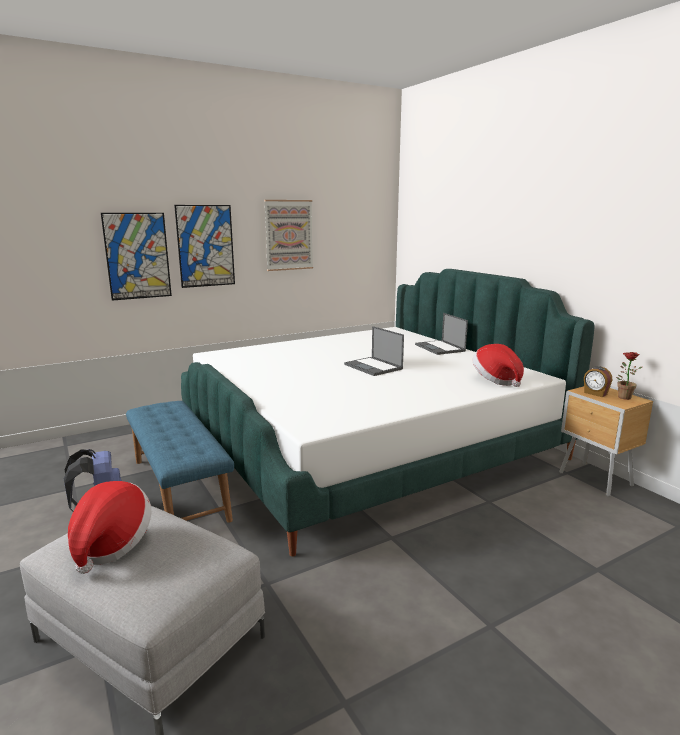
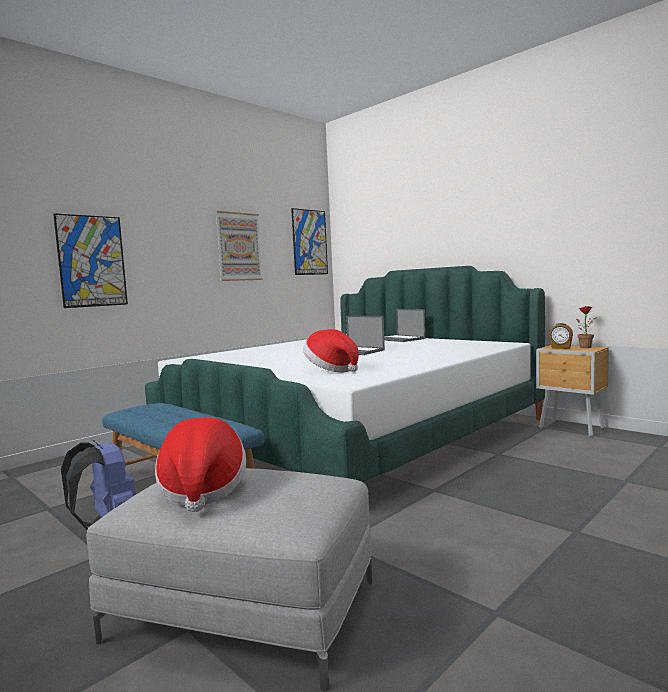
camera: 15 degrees left, 10 degrees down
picture [174,205,235,288] -> picture moved to [291,208,328,275]
hat [473,344,524,387] -> hat moved to [303,329,359,372]

